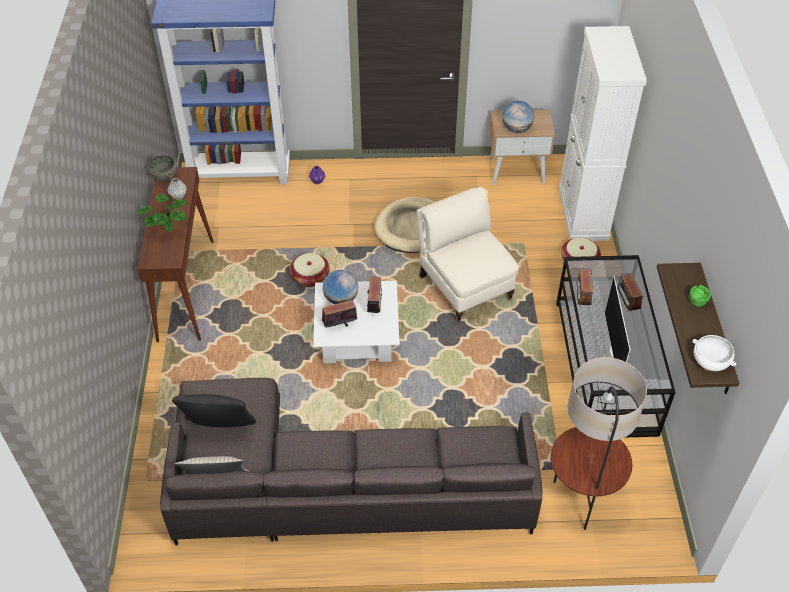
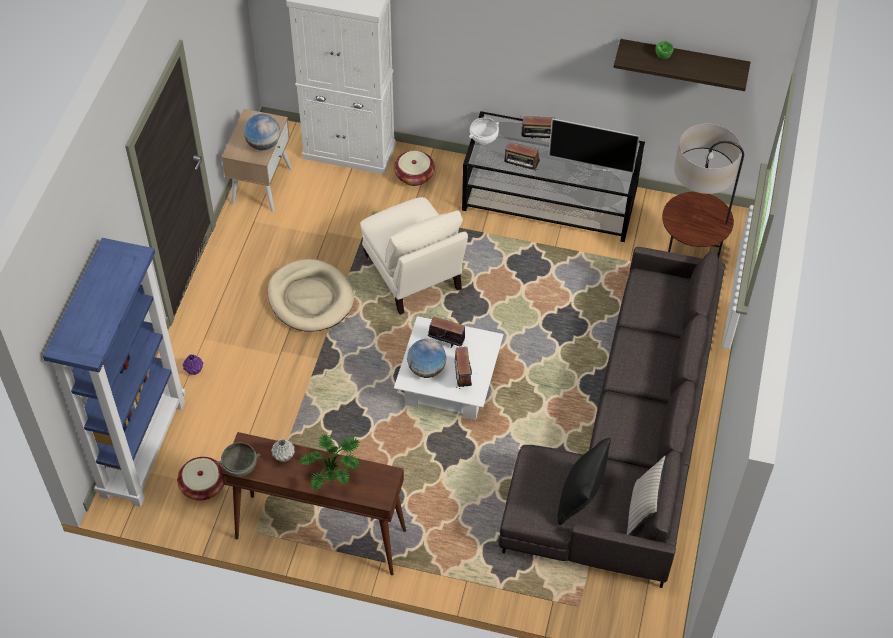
camera: 75 degrees left, 5 degrees up
basket [290,253,330,287] -> basket moved to [177,457,224,501]
beige armchair [417,187,519,323] -> beige armchair turned 105 degrees counterclockwise [360,197,468,315]
white bowl [693,335,736,371] -> white bowl moved to [469,118,499,145]

